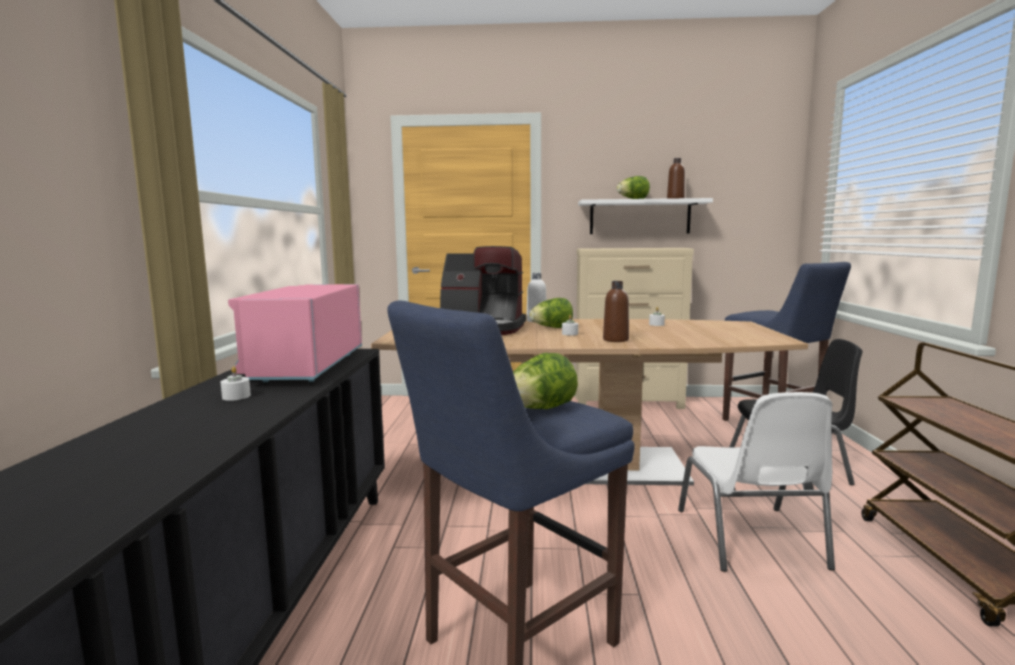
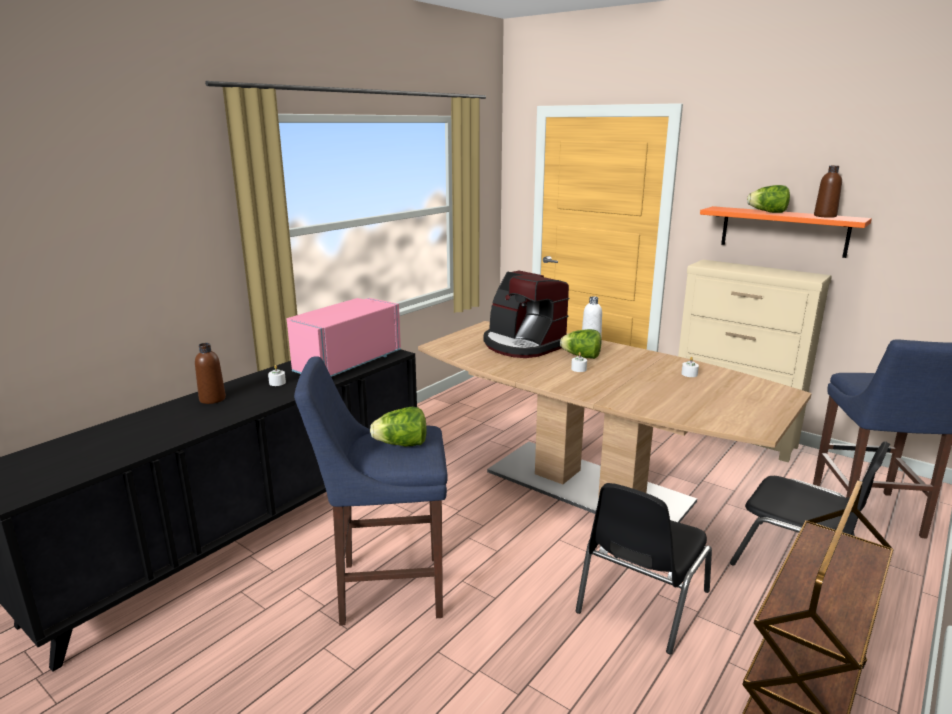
camera: 35 degrees right, 10 degrees up
white shelf [578,198,713,234] -> orange shelf [700,206,872,258]
brown bottle [603,281,629,342] -> brown bottle moved to [195,343,226,404]
white chair [678,392,835,572] -> black chair [576,483,712,655]

